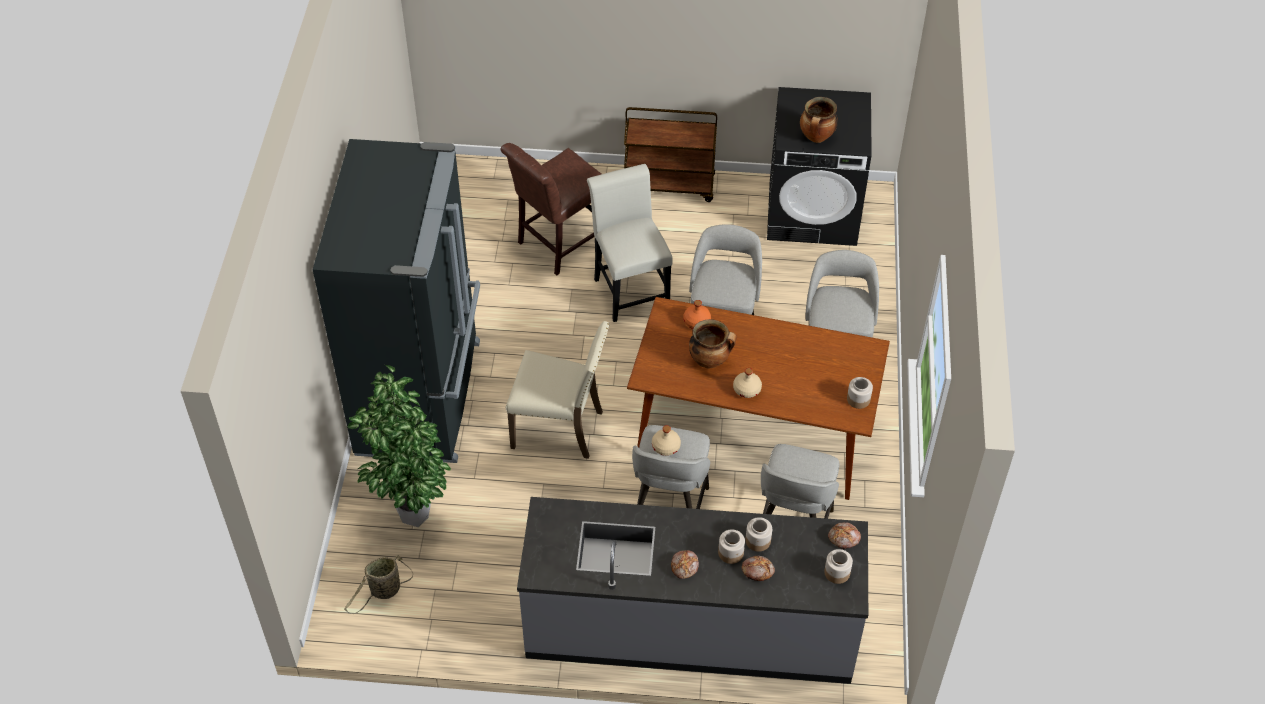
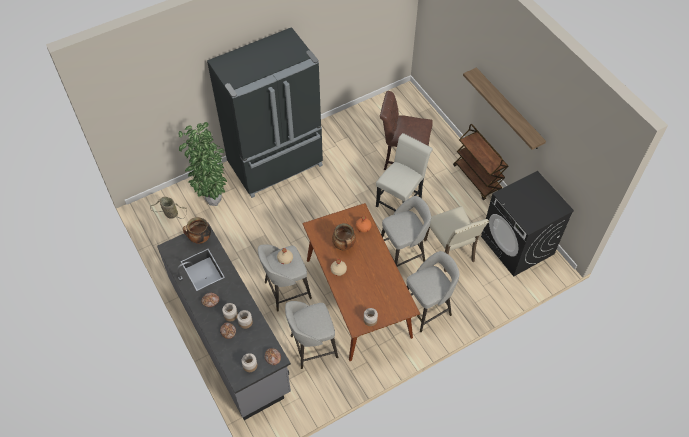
camera: 55 degrees right, 5 degrees up
beige chair [506,321,610,459] -> beige chair moved to [424,206,489,272]
cooking pot [800,97,838,143] -> cooking pot moved to [183,217,211,244]
none -> shelf [463,68,546,150]

